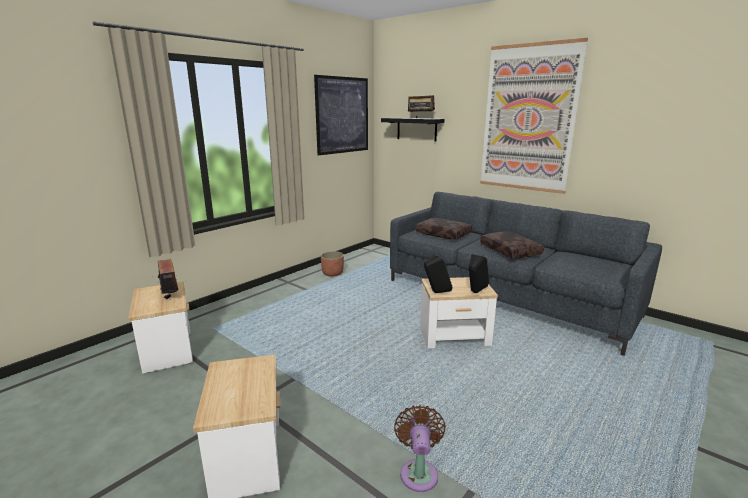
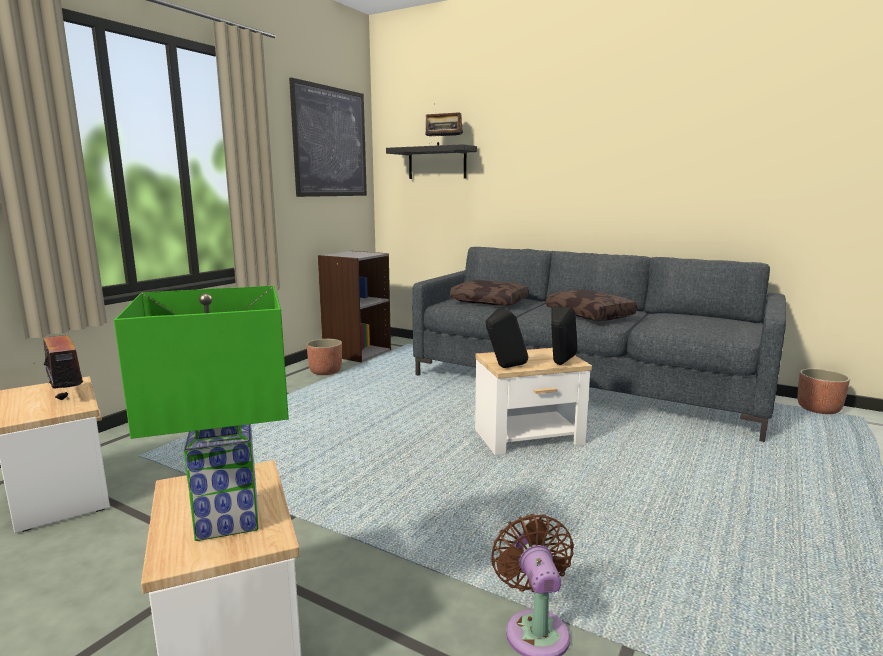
camera: 10 degrees left, 5 degrees down
picture [480,38,588,194] -> none
none -> green table lamp [114,286,289,541]
none -> grey bookcase [318,251,391,362]
none -> planter [798,369,850,414]

